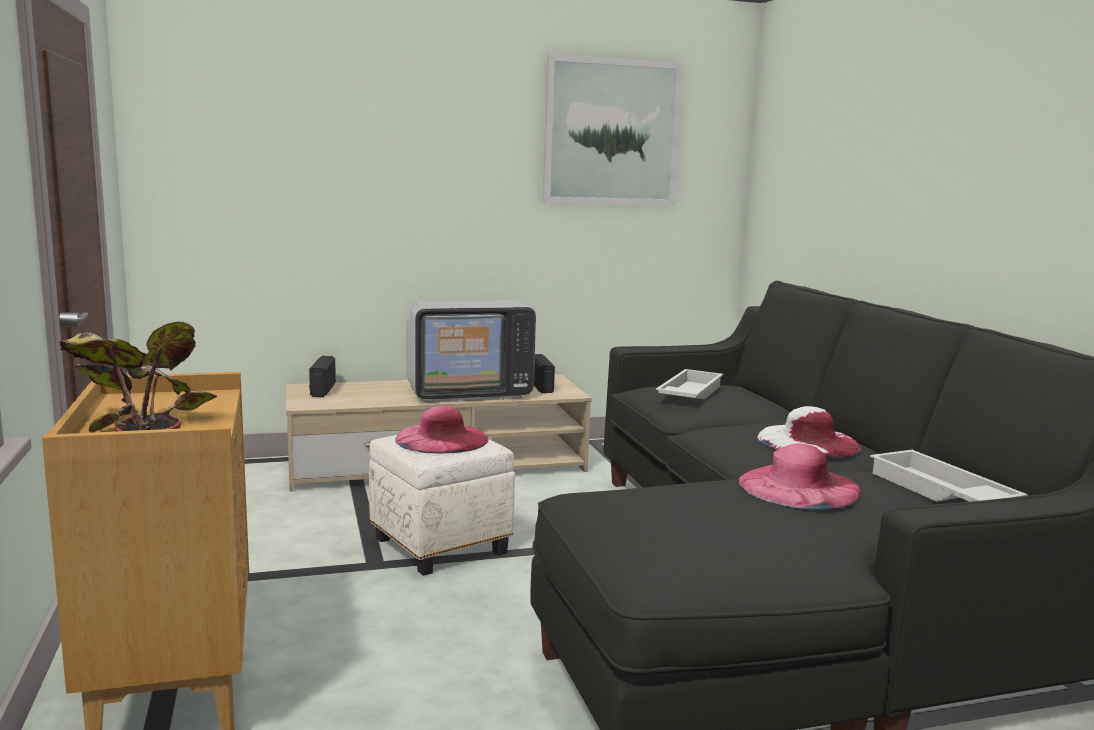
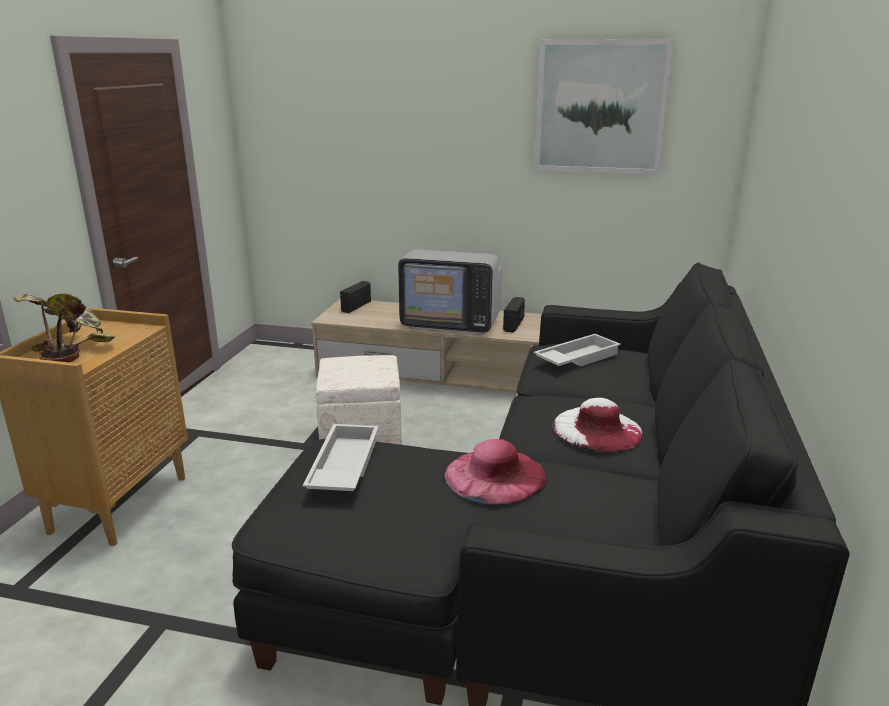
camera: 30 degrees right, 10 degrees up
pink hat [395,406,489,453] -> none
white tray [870,450,1028,502] -> white tray moved to [303,424,379,491]

